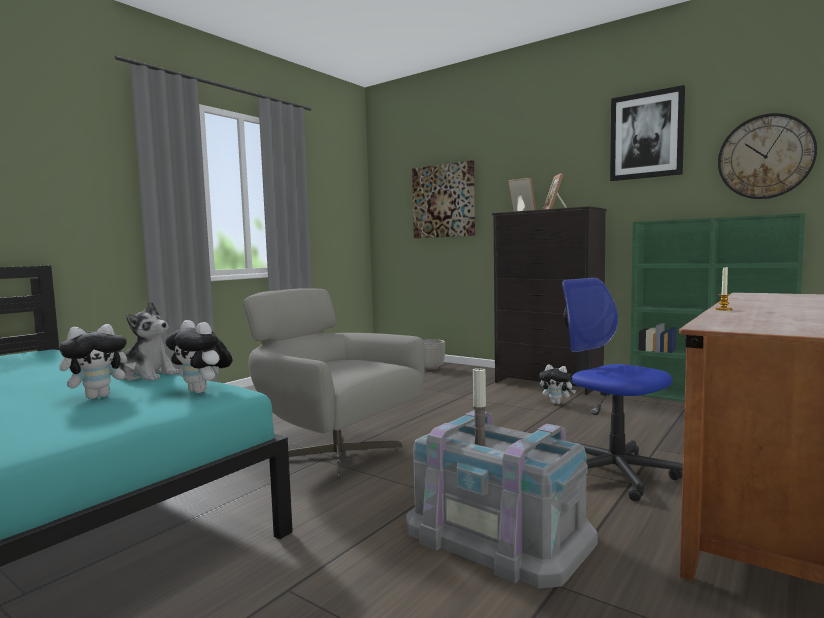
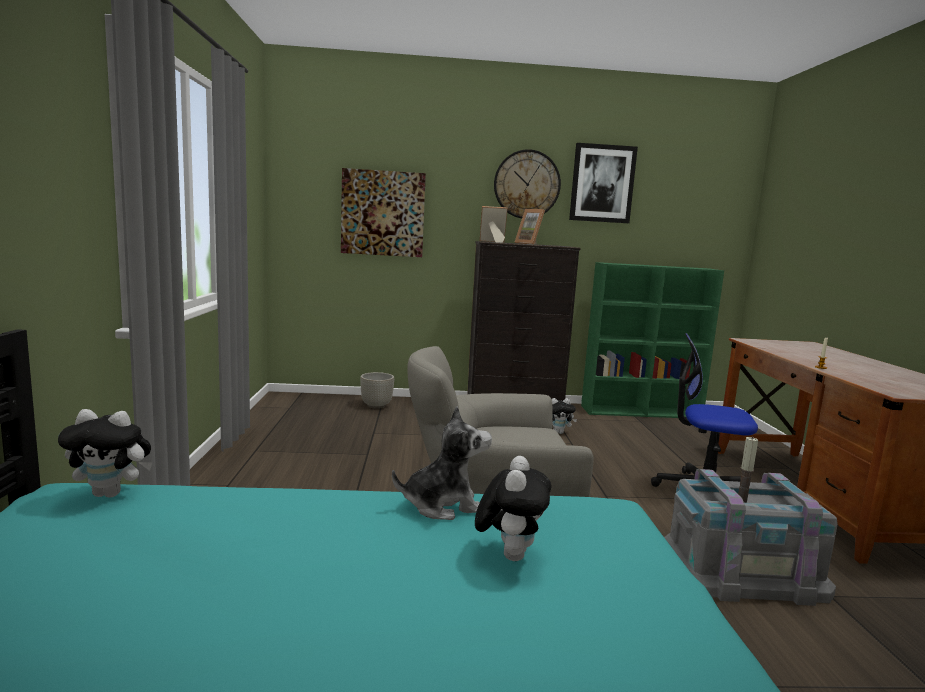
camera: 40 degrees left, 5 degrees up
plush toy [165,320,232,393] -> plush toy moved to [58,409,153,498]
wall clock [718,113,817,199] -> wall clock moved to [494,149,561,218]

